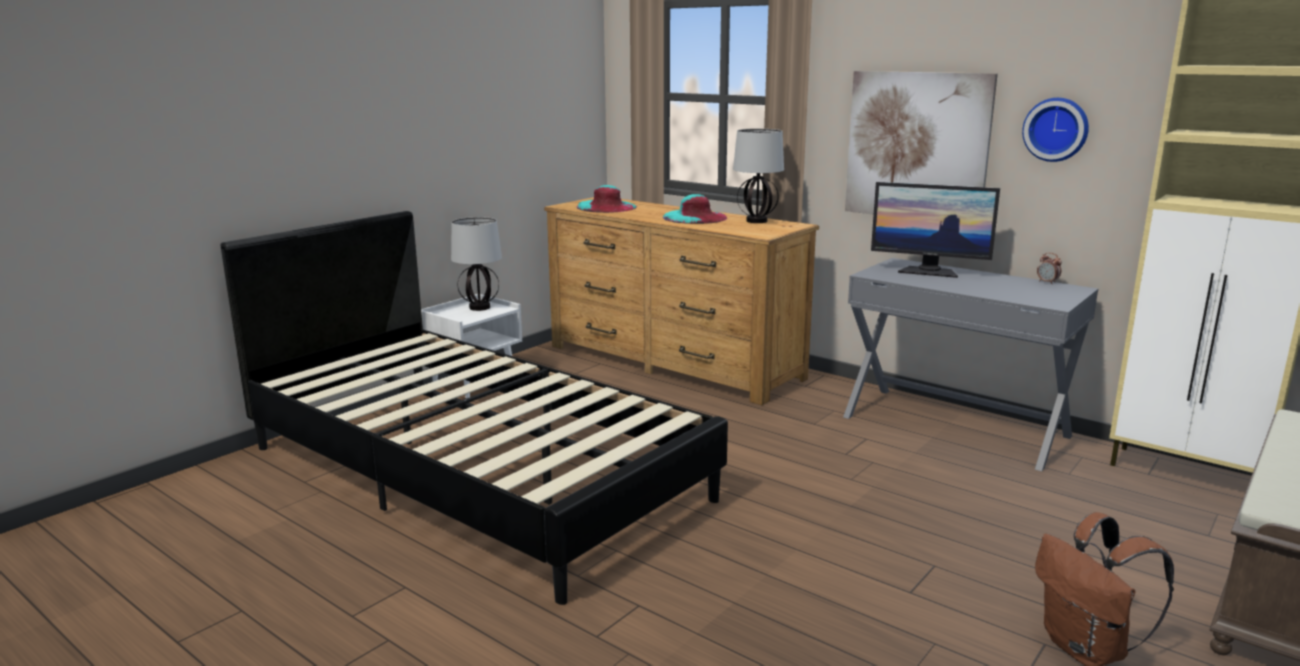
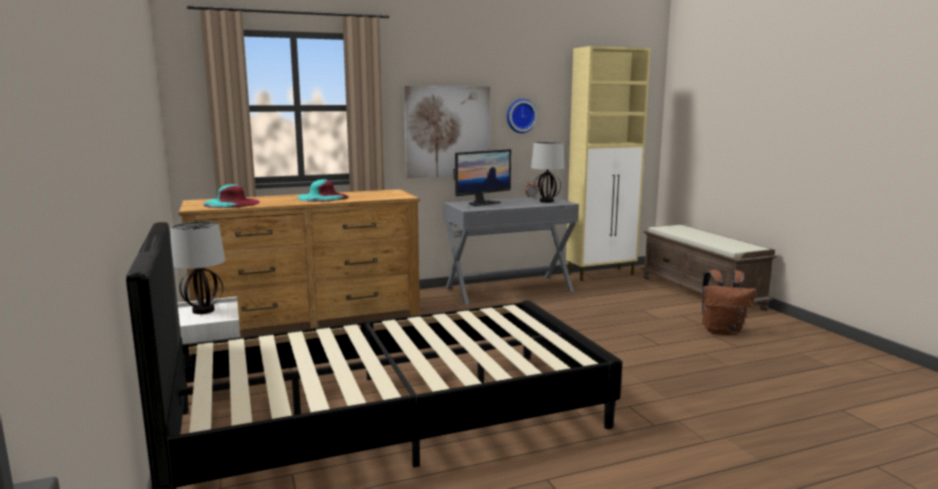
camera: 60 degrees left, 5 degrees down
table lamp [733,129,784,223] -> table lamp moved to [531,142,564,203]

